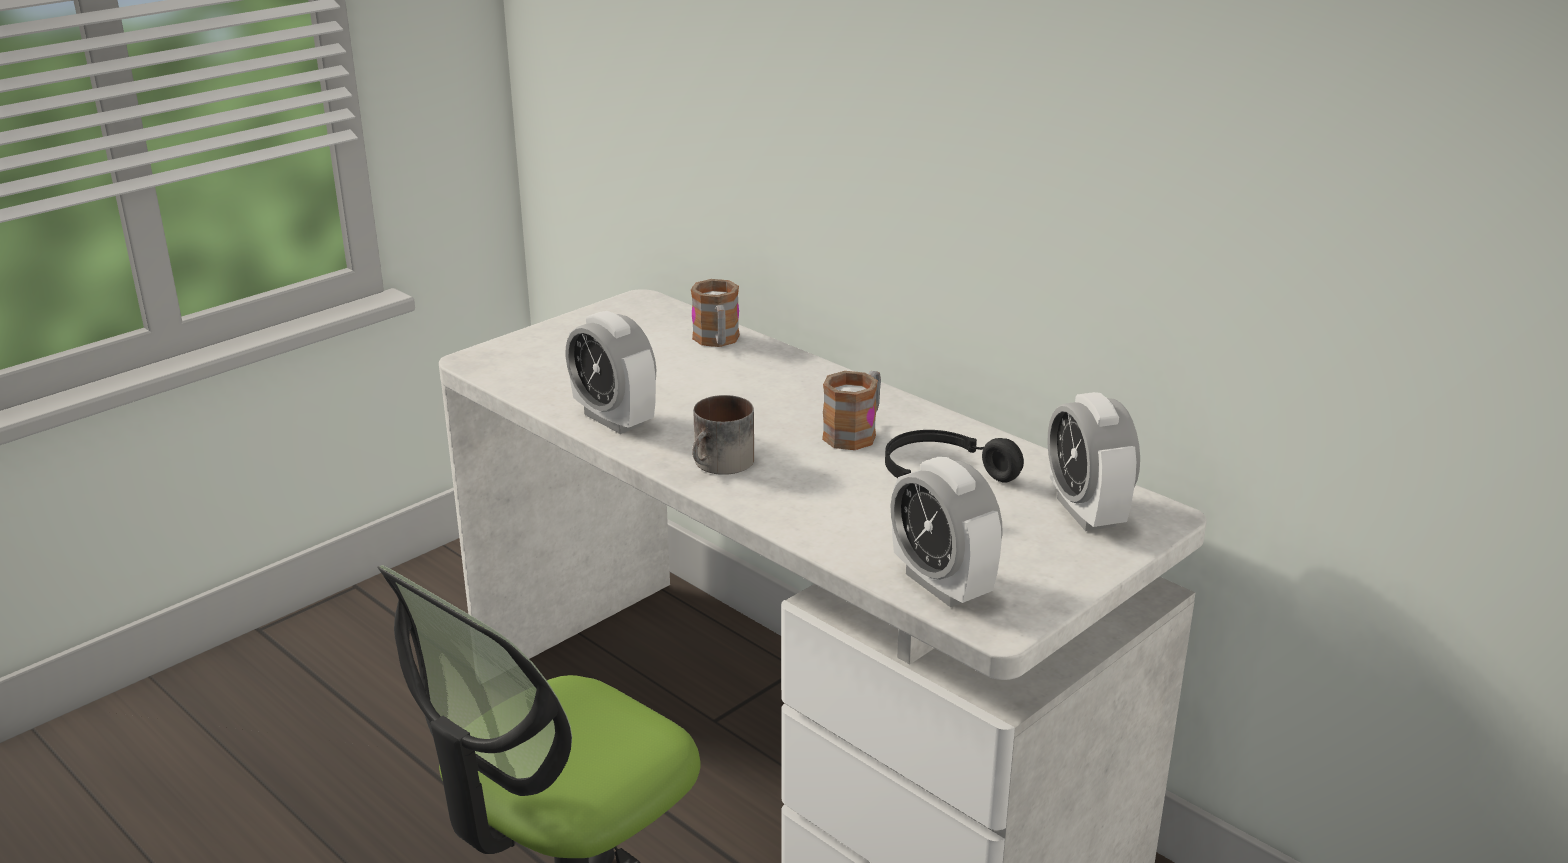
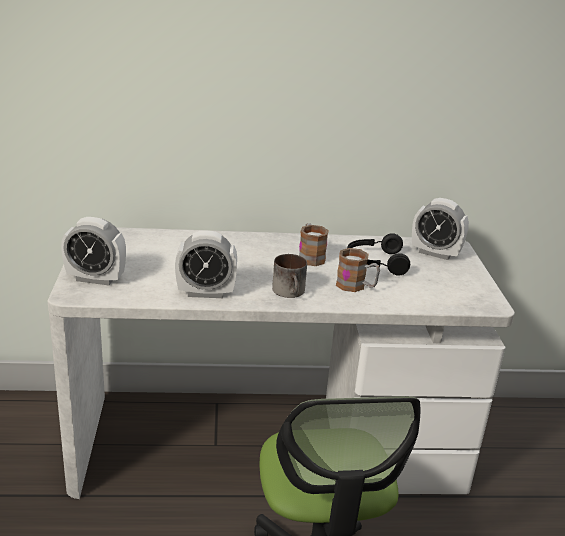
camera: 50 degrees left, 0 degrees up
mug [691,279,740,347] -> mug moved to [336,248,380,292]
alarm clock [891,457,1003,607] -> alarm clock moved to [61,217,126,285]

